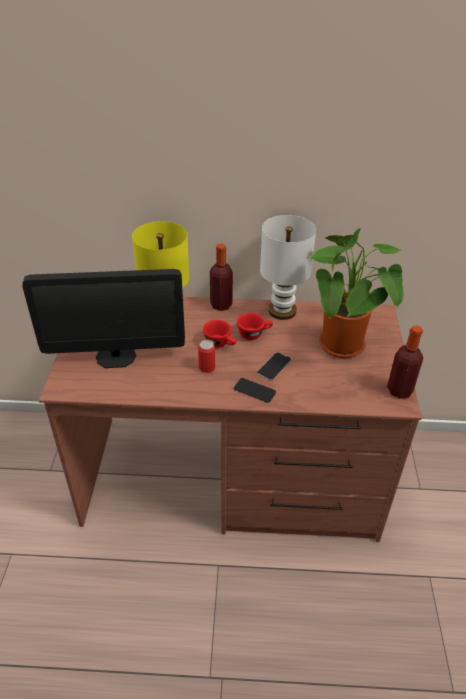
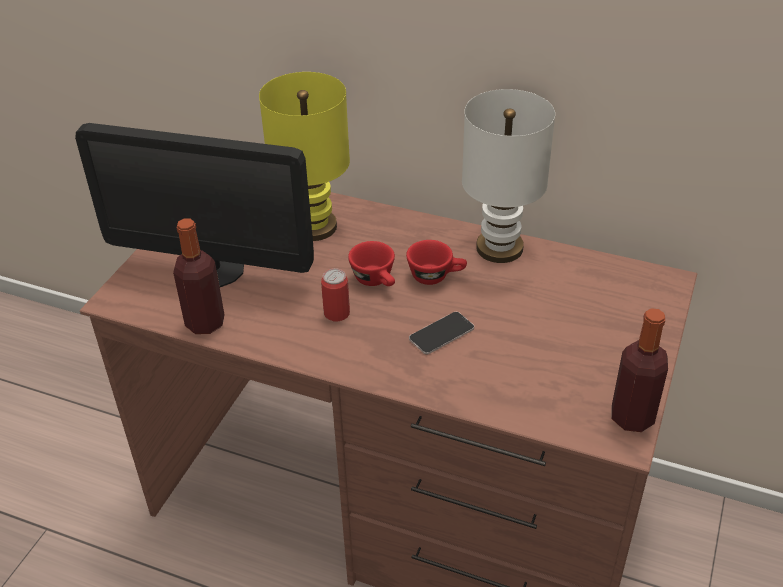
camera: 20 degrees right, 0 degrees up
bottle [210,244,233,311] -> bottle moved to [173,218,224,334]
phone [234,378,276,403] -> none
potted plant [307,228,404,358] -> none

